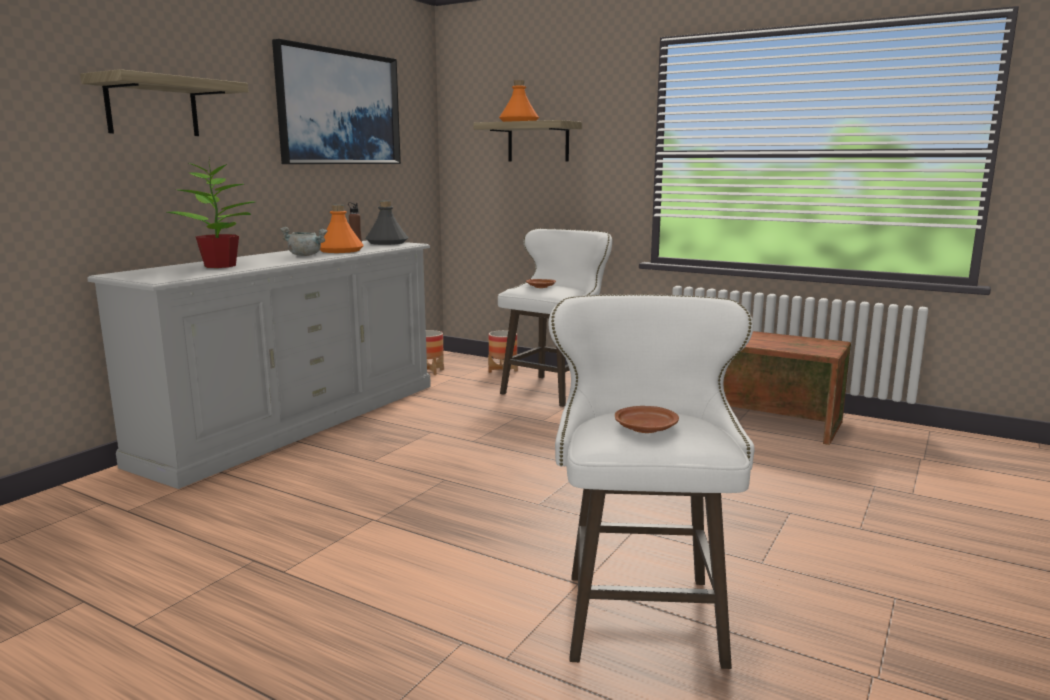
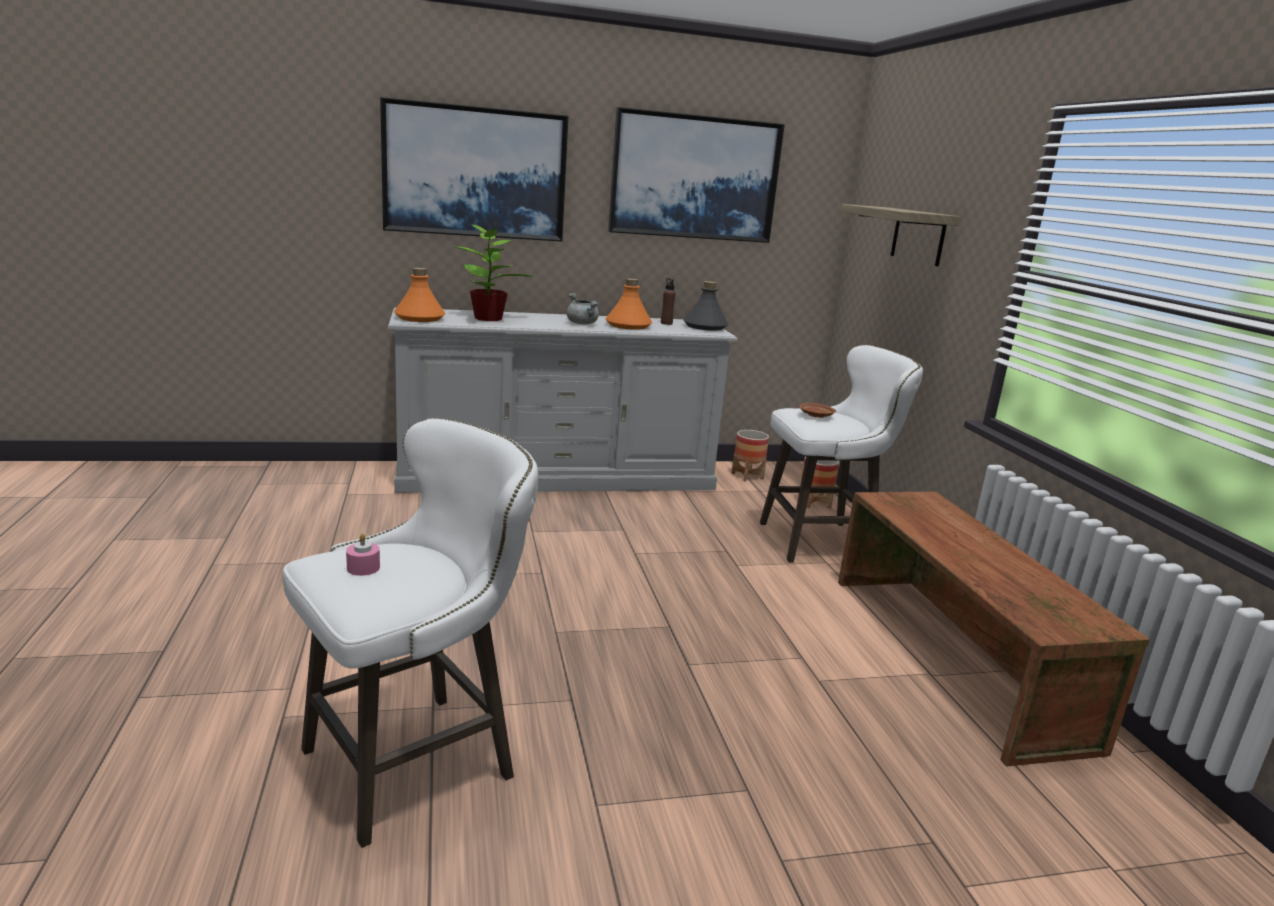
camera: 45 degrees right, 5 degrees up
shelf [80,69,249,136] -> picture [380,97,569,242]
orange bottle [499,80,539,122] -> orange bottle moved to [394,268,446,322]
brown plate [615,406,679,433] -> pink candle [346,534,380,576]

